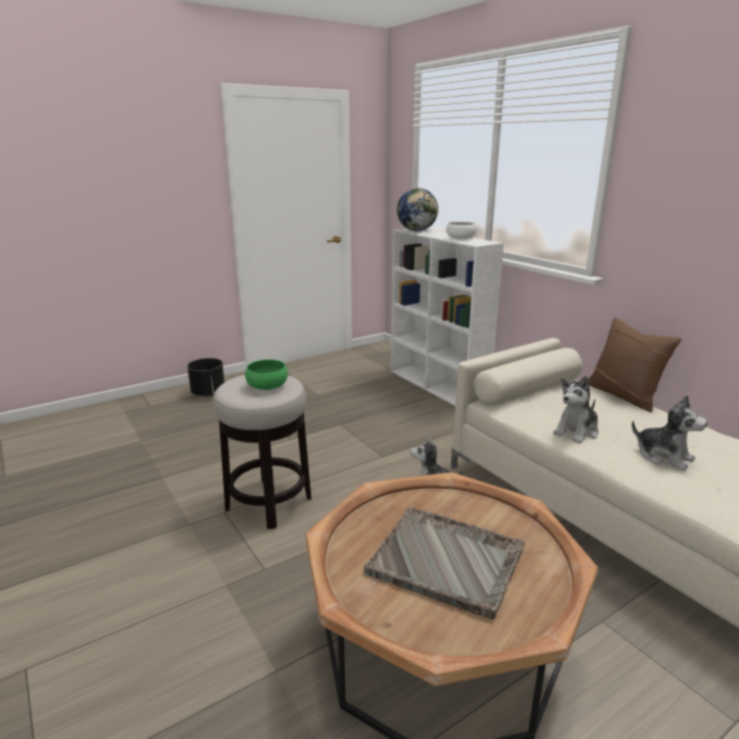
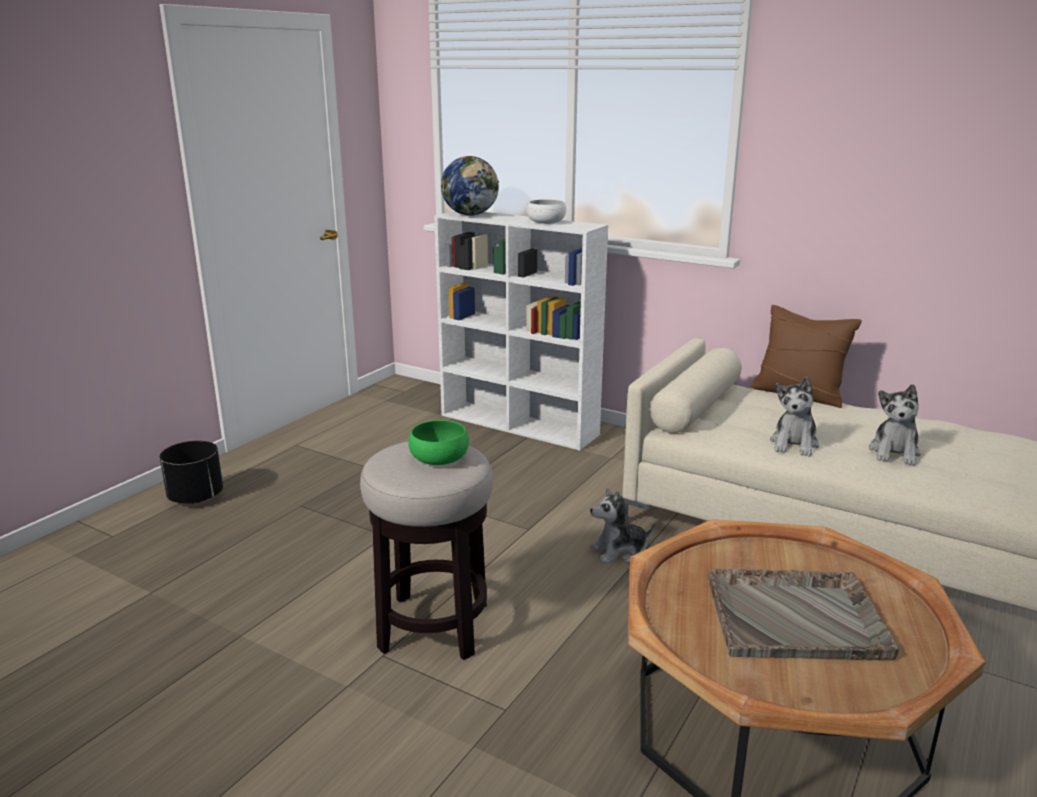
camera: 25 degrees left, 0 degrees up
plush toy [632,395,707,471] -> plush toy turned 90 degrees clockwise [869,384,921,465]

